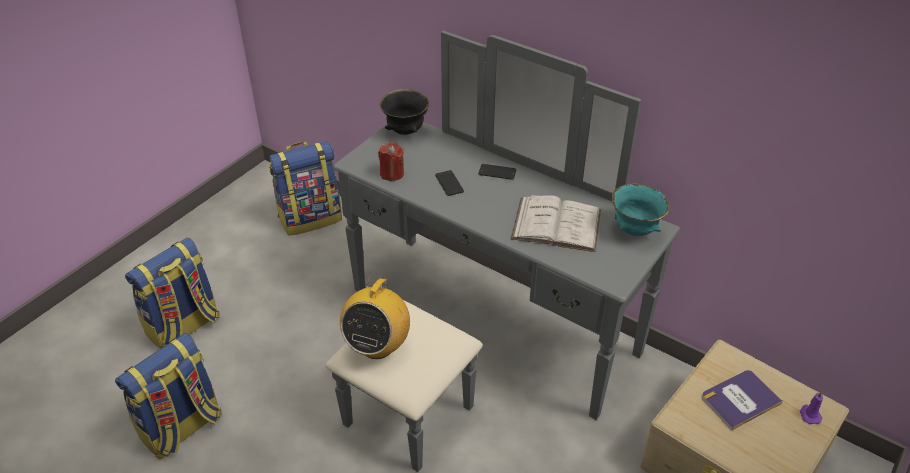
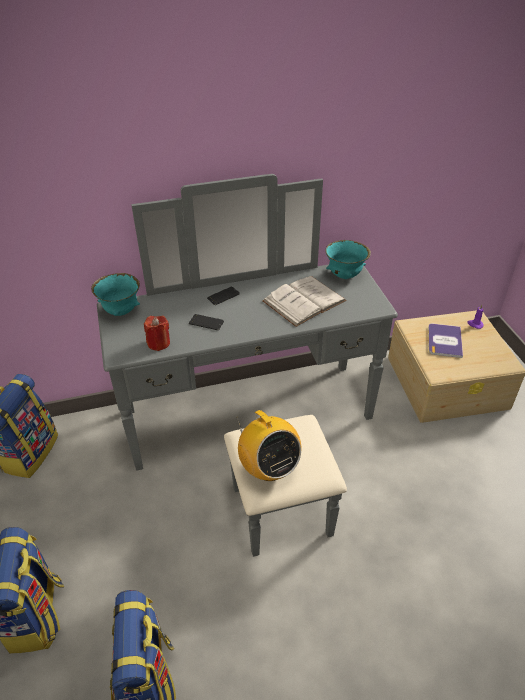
camera: 50 degrees left, 0 degrees up
black bowl [380,89,429,135] -> turquoise bowl [91,273,140,316]

